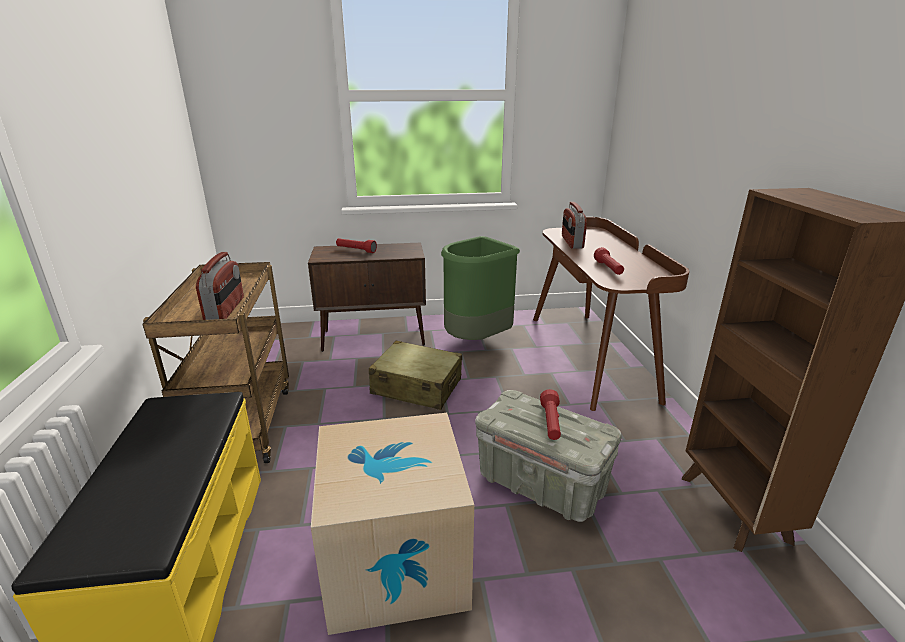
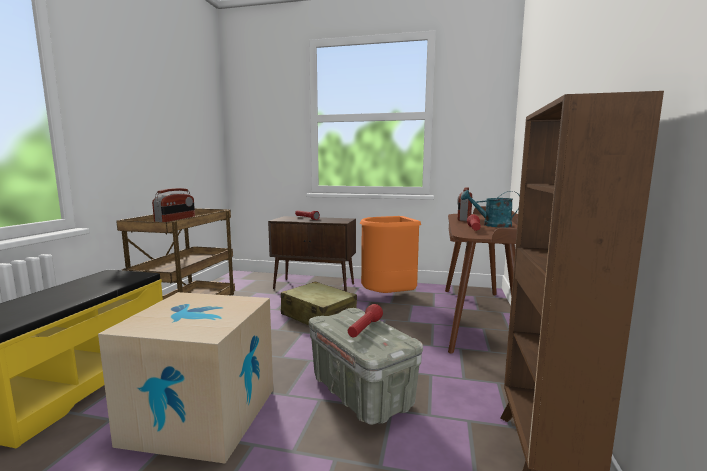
camera: 20 degrees right, 15 degrees down
green trash can [441,236,520,340] -> orange trash can [360,216,421,293]
none -> turquoise watering can [461,190,520,228]

